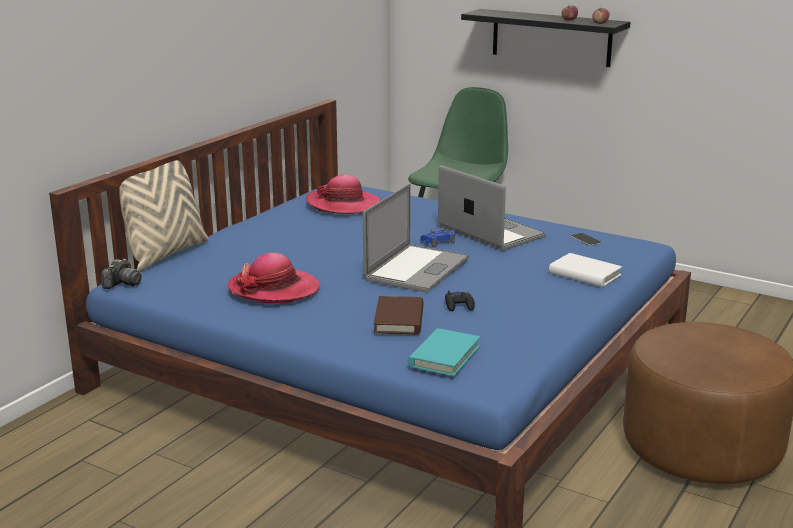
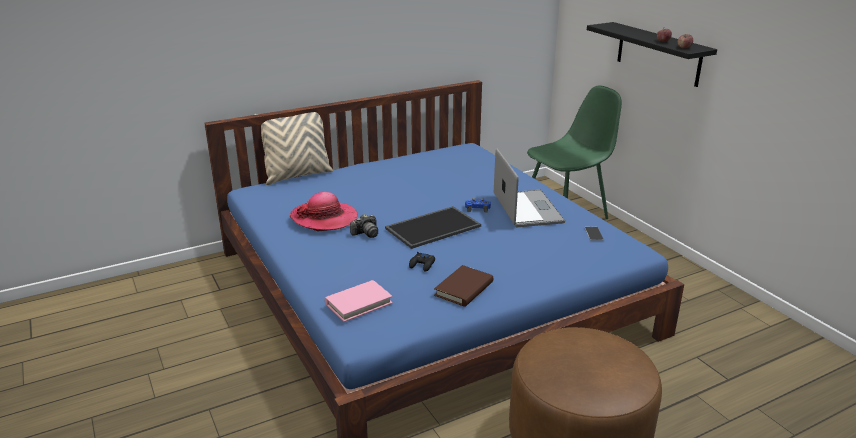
camera: 30 degrees right, 5 degrees up
camera [101,259,142,289] -> camera moved to [350,214,378,238]
hat [306,175,381,214] -> none
laptop [363,183,469,292] -> tray [385,206,481,249]
brown book [374,296,424,335] -> brown book moved to [434,265,494,307]
turquoise book [408,328,480,377] -> pink book [325,280,393,322]
white book [549,253,622,287] -> none

